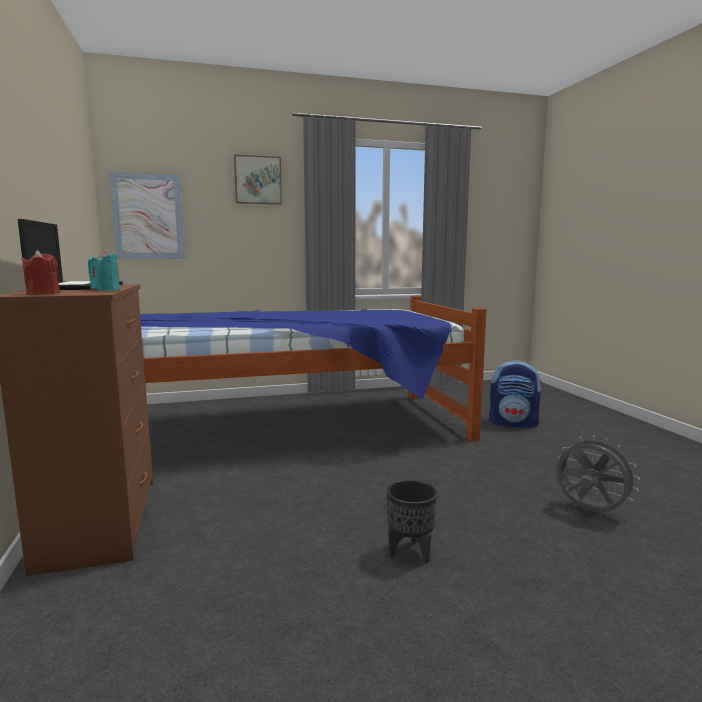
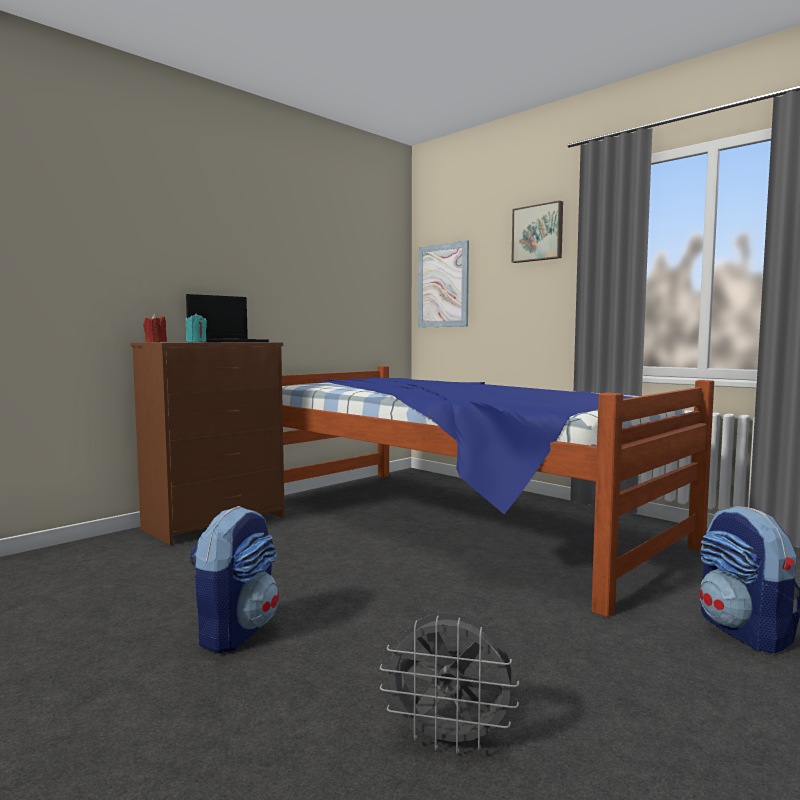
camera: 60 degrees right, 5 degrees down
black planter [387,480,438,563] -> backpack [190,506,279,653]
grey fan [556,435,640,512] -> grey fan turned 90 degrees clockwise [380,612,519,754]

